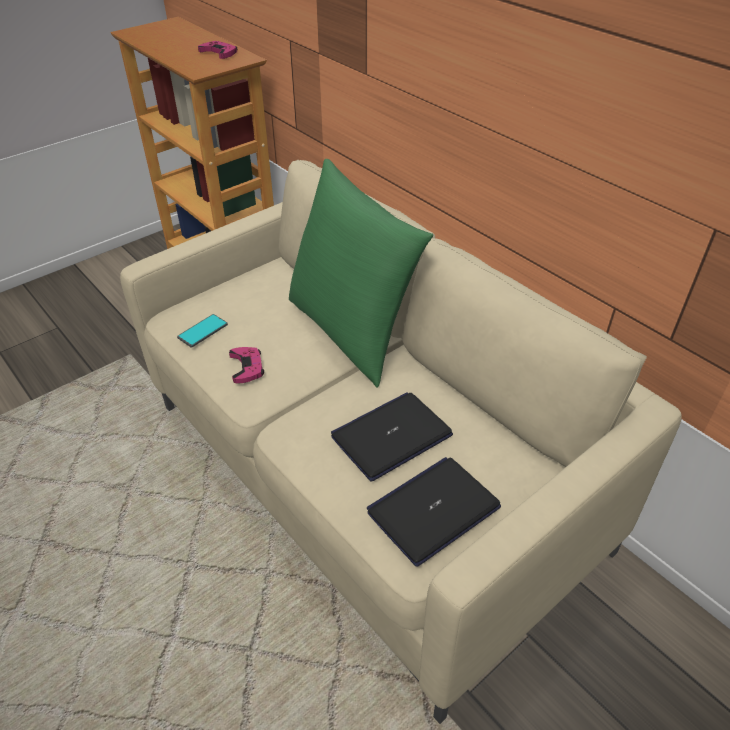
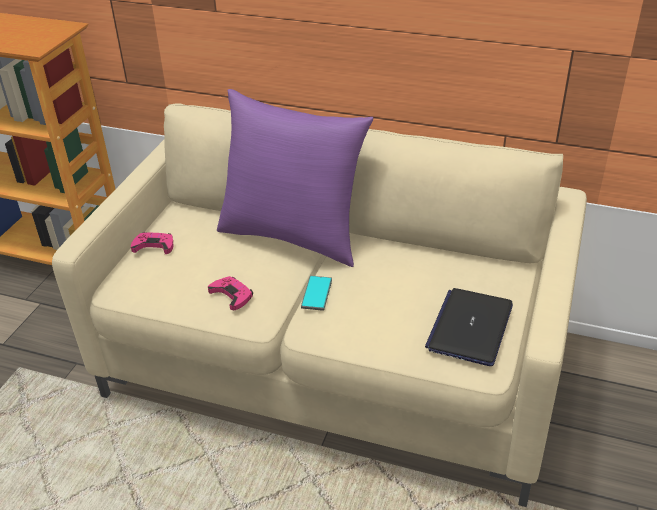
camera: 30 degrees left, 5 degrees down
phone [177,314,228,348] -> phone moved to [301,276,332,311]
pink game controller [198,41,238,59] -> pink game controller moved to [131,232,174,254]
green pillow [289,159,433,387] -> purple pillow [217,89,373,267]
laptop [331,392,453,482] -> none

